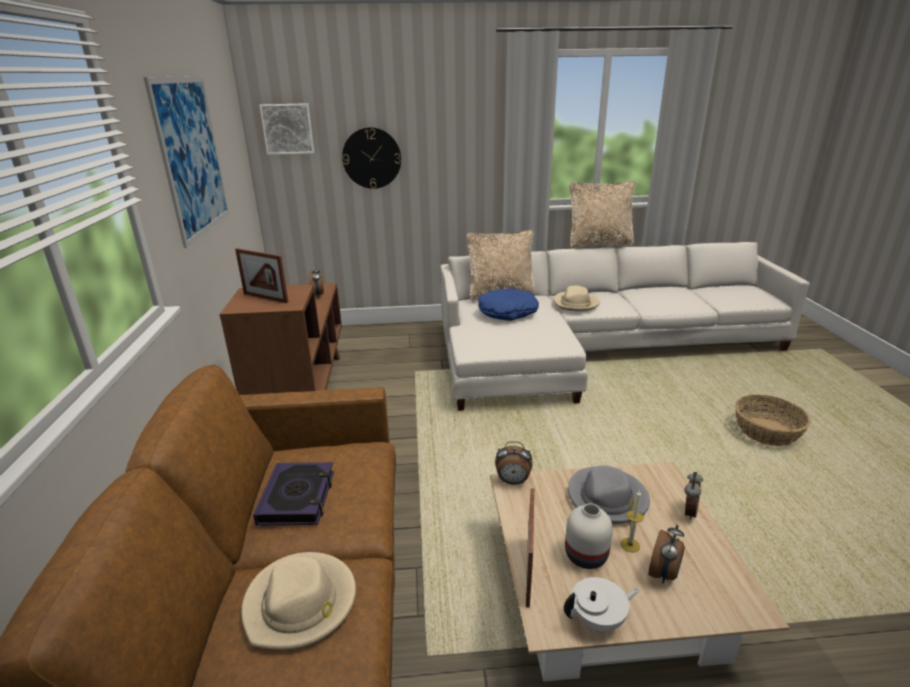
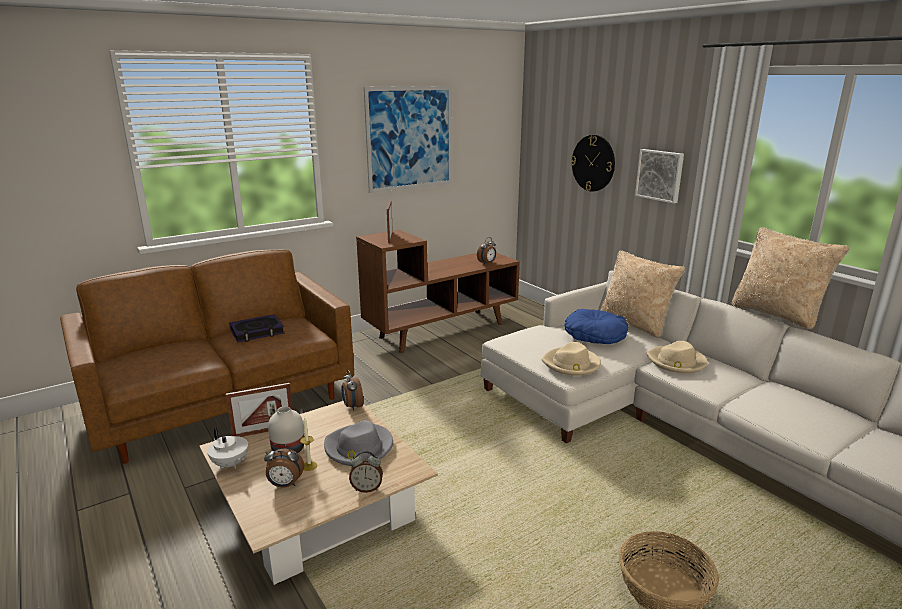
camera: 60 degrees right, 5 degrees down
beige hat [241,552,356,650] -> beige hat moved to [542,342,601,376]
picture [259,103,315,155] -> picture moved to [635,149,684,203]

